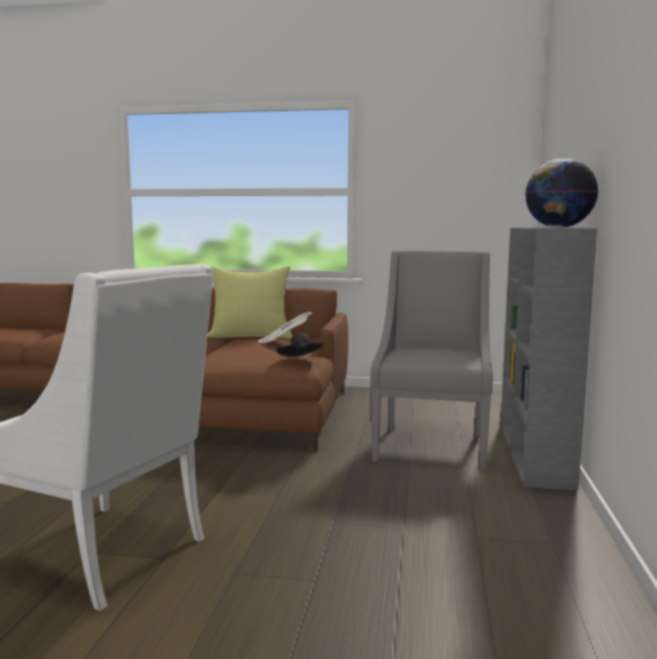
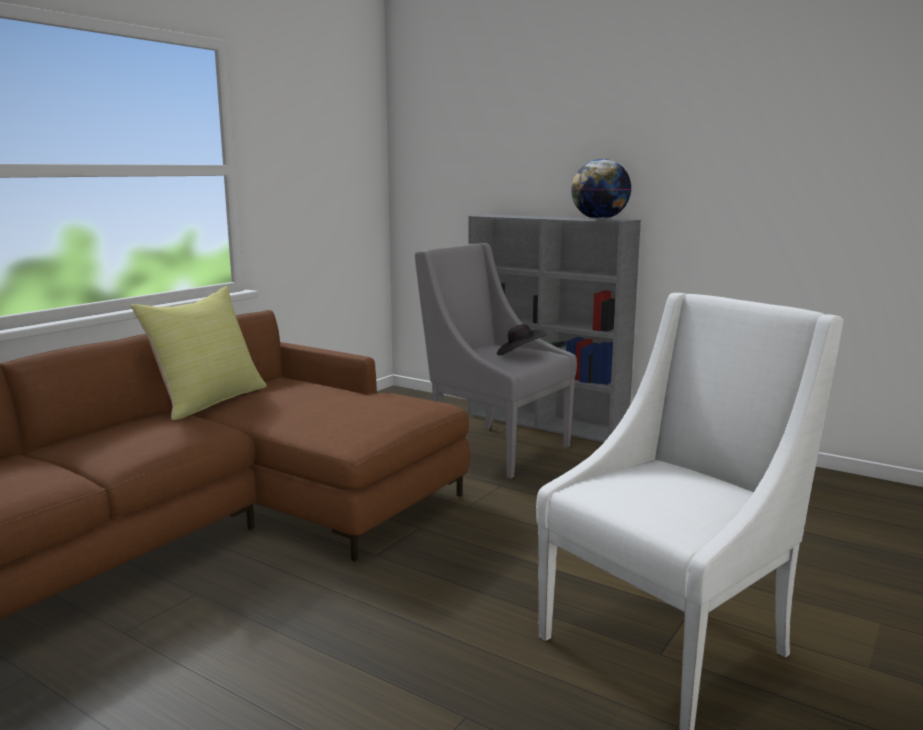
camera: 65 degrees left, 5 degrees up
newspaper [258,312,312,343] -> none
black hat [277,334,324,357] -> black hat moved to [497,324,547,355]

